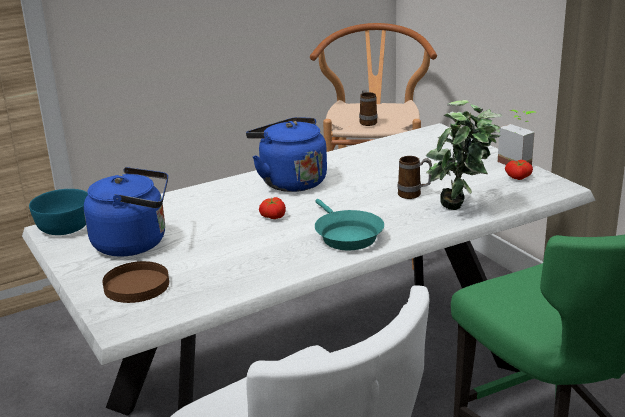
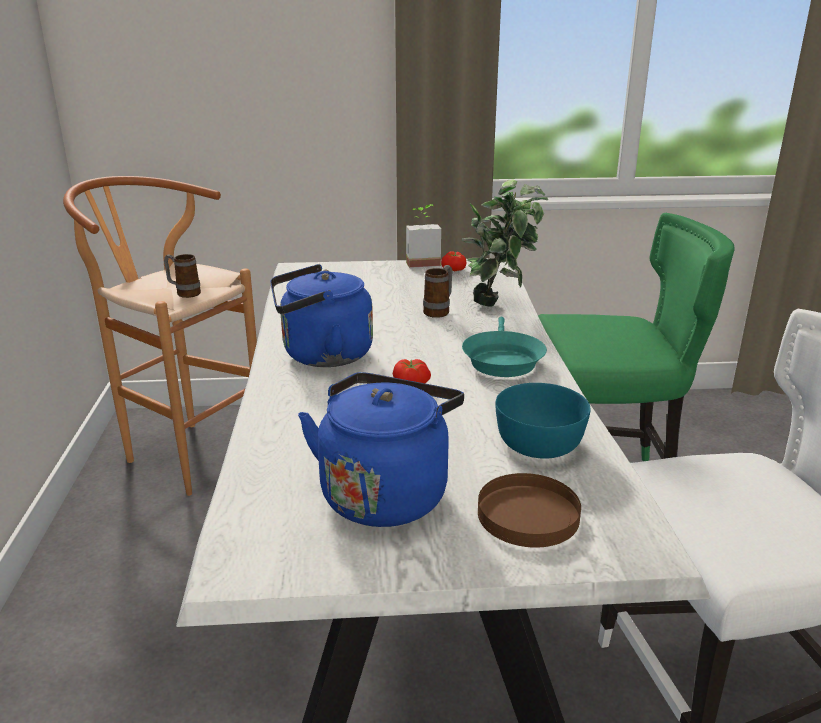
camera: 65 degrees left, 0 degrees up
turquoise bowl [29,189,88,235] -> turquoise bowl moved to [495,383,590,459]
turquoise frying pan [315,199,384,250] -> turquoise frying pan turned 90 degrees clockwise [462,317,547,377]

